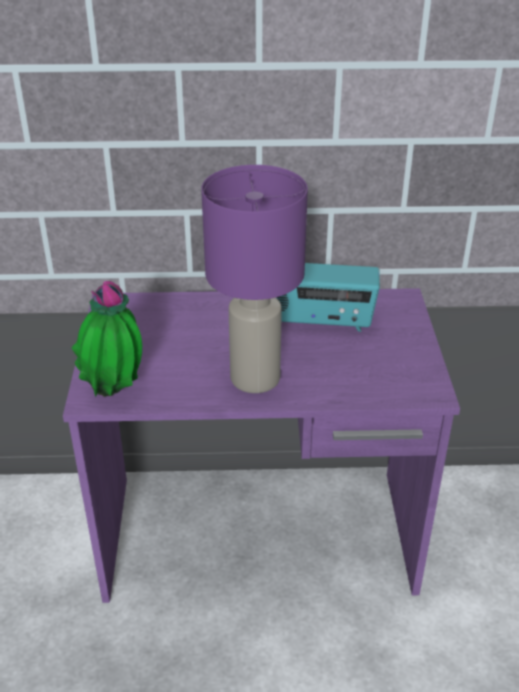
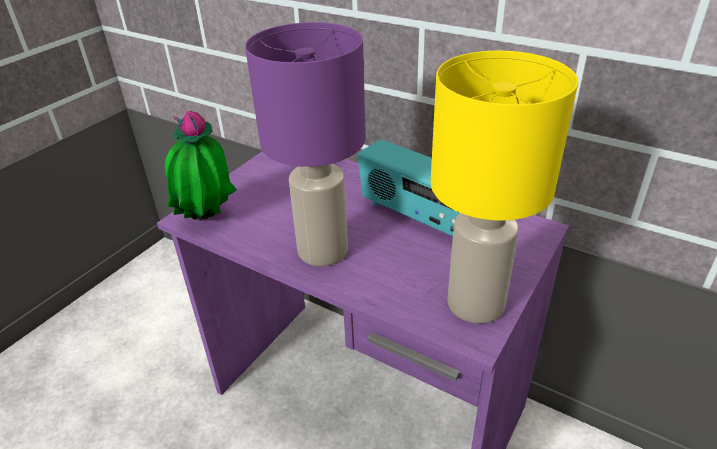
camera: 35 degrees right, 0 degrees up
none -> yellow table lamp [431,51,578,324]

